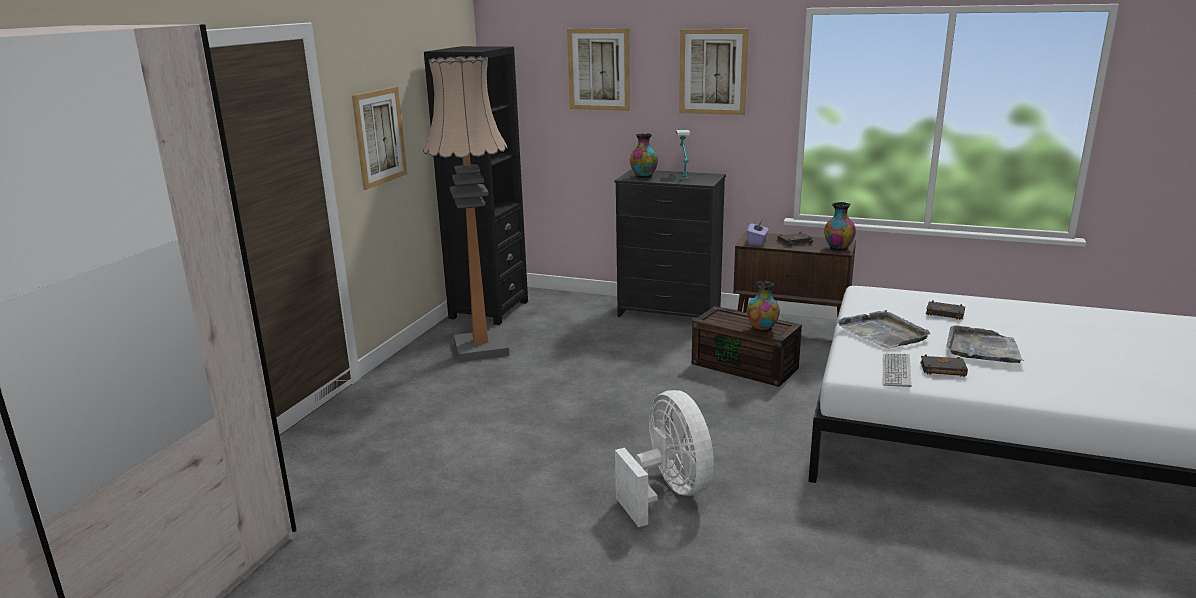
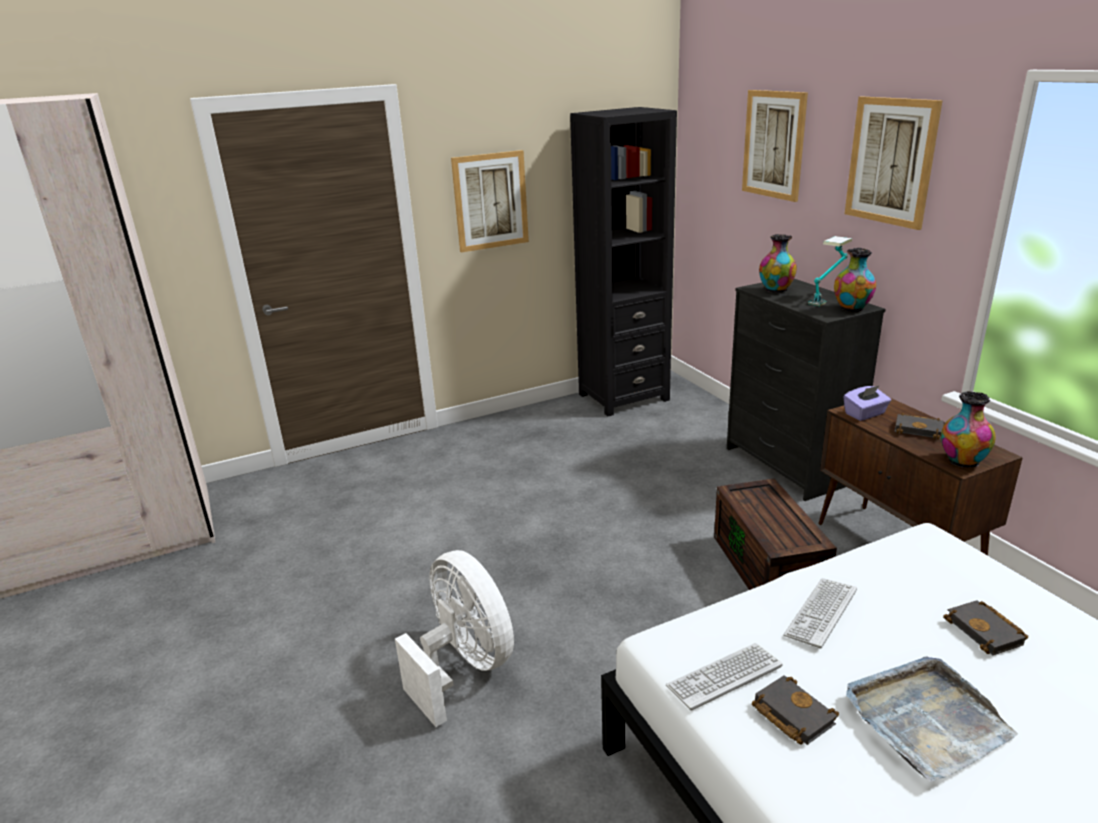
camera: 45 degrees right, 5 degrees up
floor lamp [423,56,510,362] -> none
white fan [615,390,714,527] -> white fan turned 60 degrees counterclockwise [395,550,514,727]
vase [747,280,780,332] -> vase moved to [834,248,876,312]
grey tray [835,310,930,349] -> keyboard [783,578,857,649]

